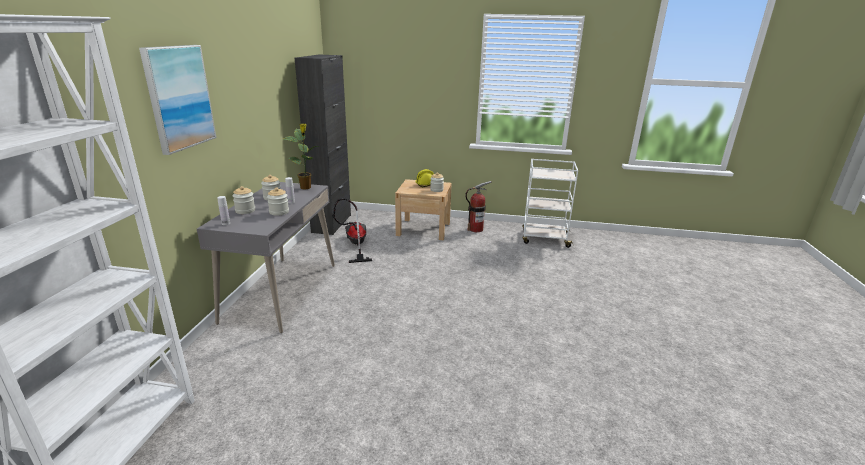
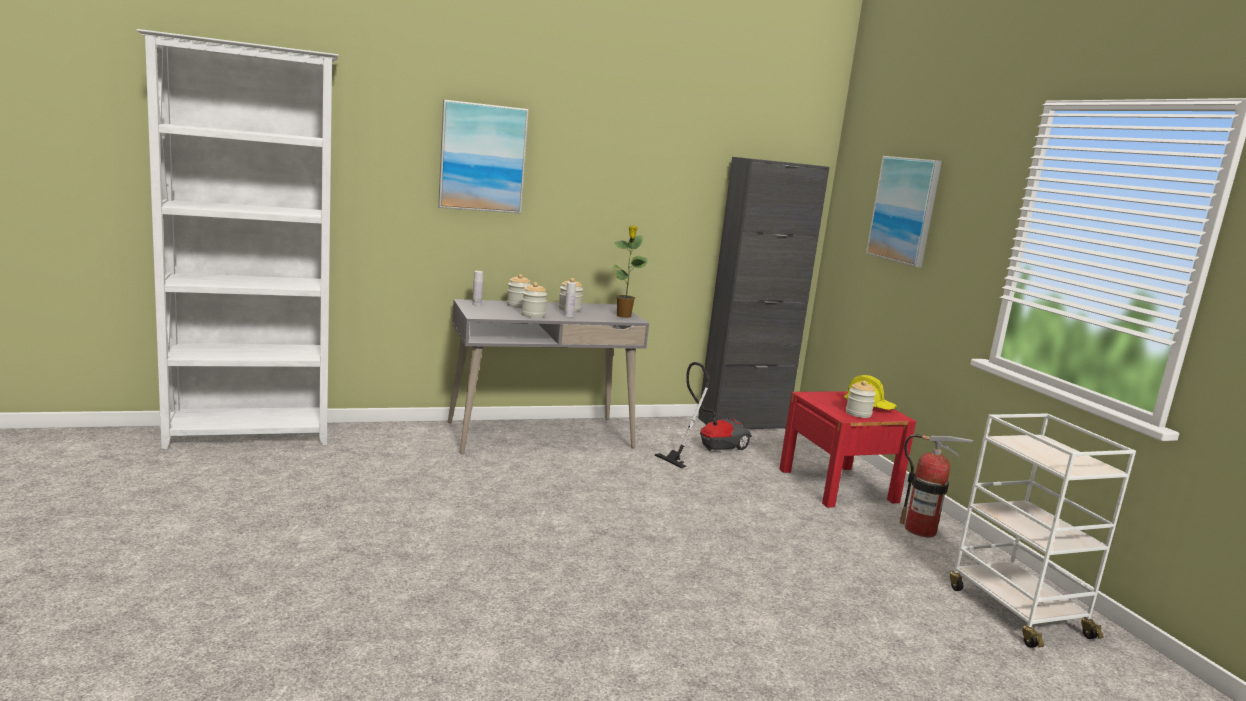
camera: 60 degrees right, 10 degrees down
beige nightstand [395,179,452,240] -> red nightstand [779,391,916,508]
none -> picture [866,156,942,267]

